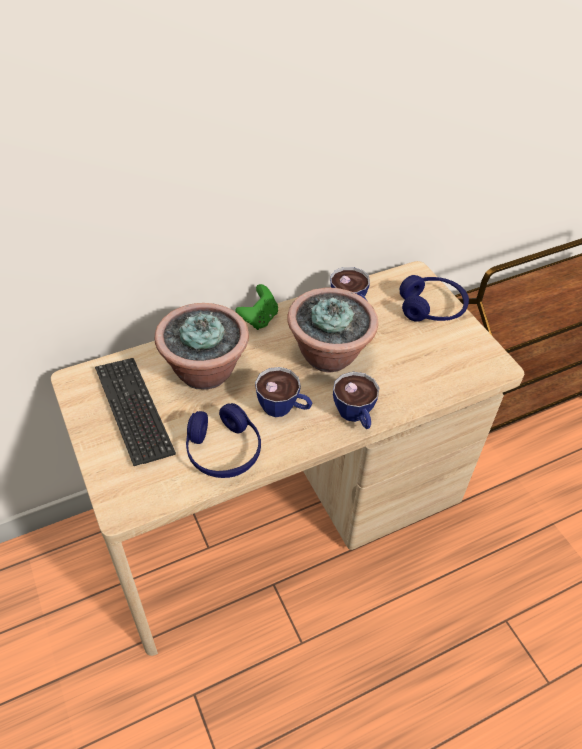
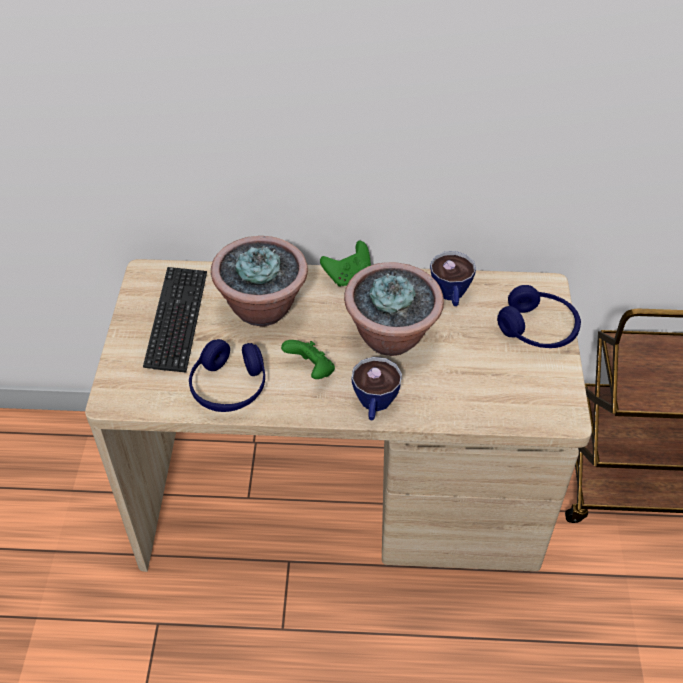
camera: 30 degrees right, 0 degrees up
cup [255,367,312,417] -> green game controller [281,340,335,379]

